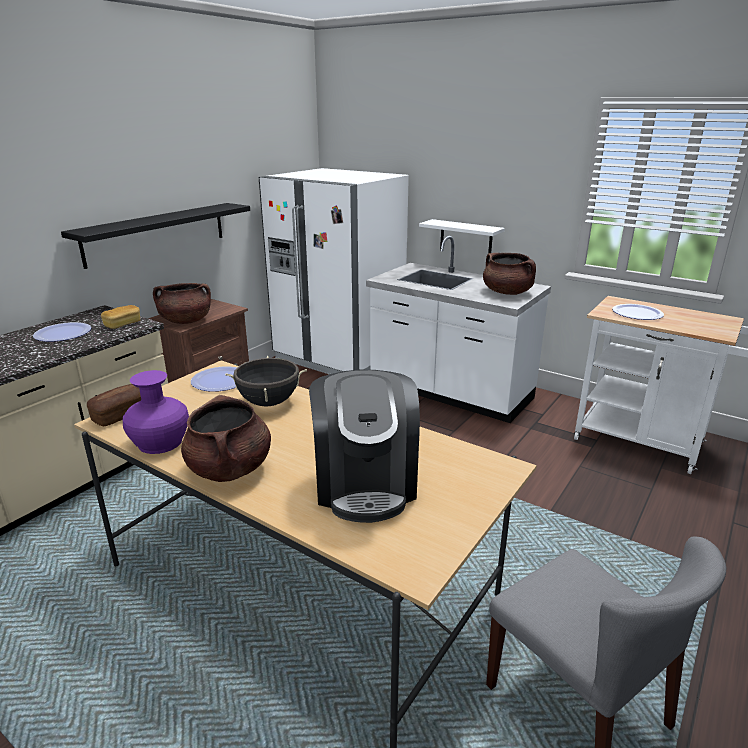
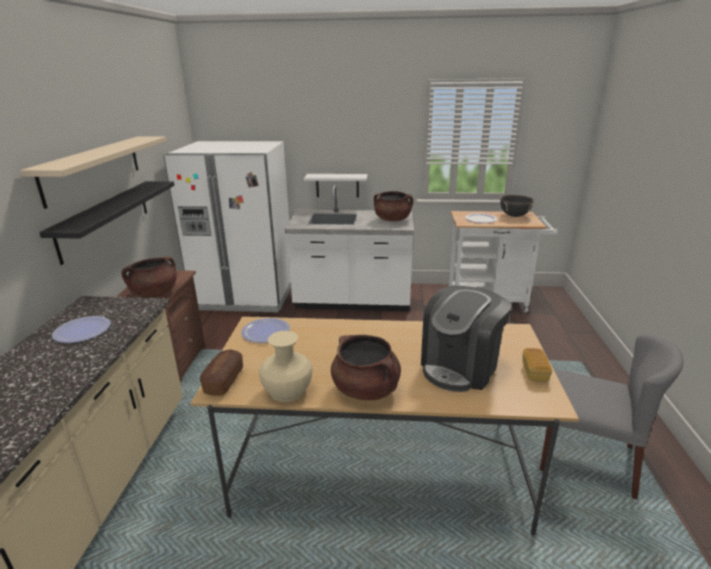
camera: 30 degrees left, 0 degrees up
bread [101,305,140,329] -> bread moved to [522,348,552,382]
purple vase [123,370,189,454] -> beige vase [259,331,313,402]
black cooking pot [225,356,307,406] -> black cooking pot moved to [500,195,534,217]
coffee machine [309,370,420,523] -> coffee machine turned 75 degrees clockwise [421,286,512,392]
none -> beige shelf [20,137,167,209]

